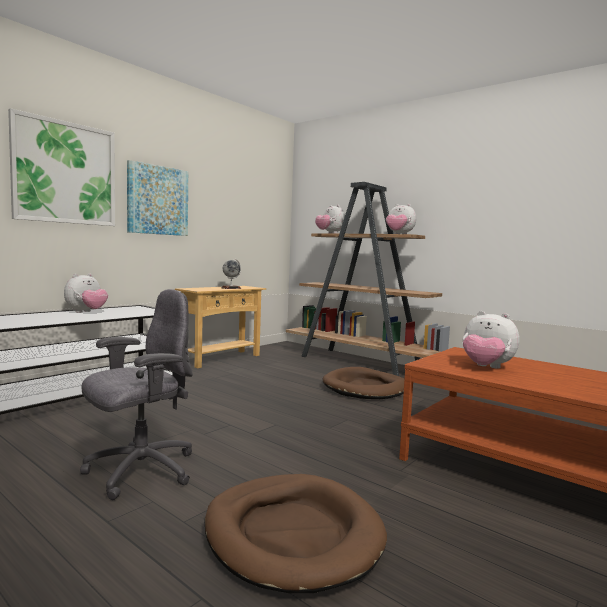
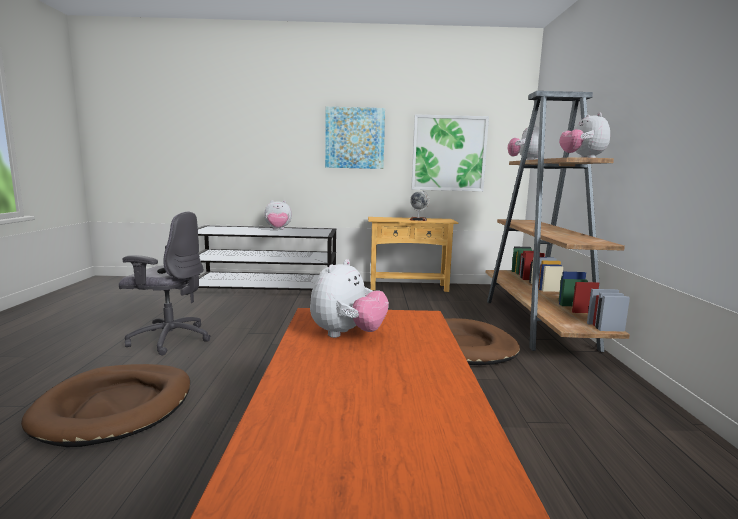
camera: 50 degrees right, 5 degrees up
picture [8,108,115,226] -> picture moved to [411,114,489,191]
plush toy [463,311,520,369] -> plush toy turned 150 degrees counterclockwise [310,259,389,338]

